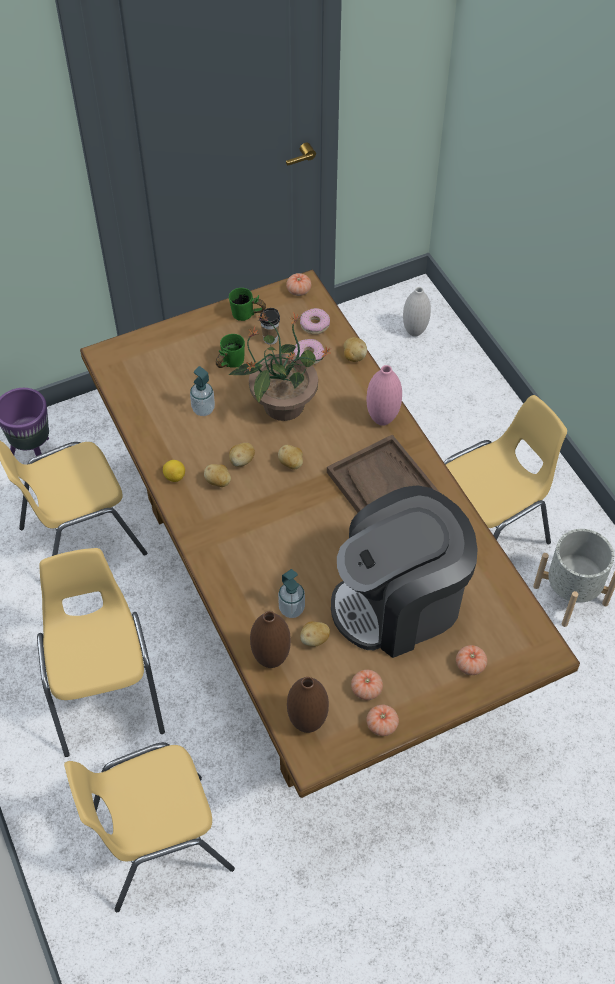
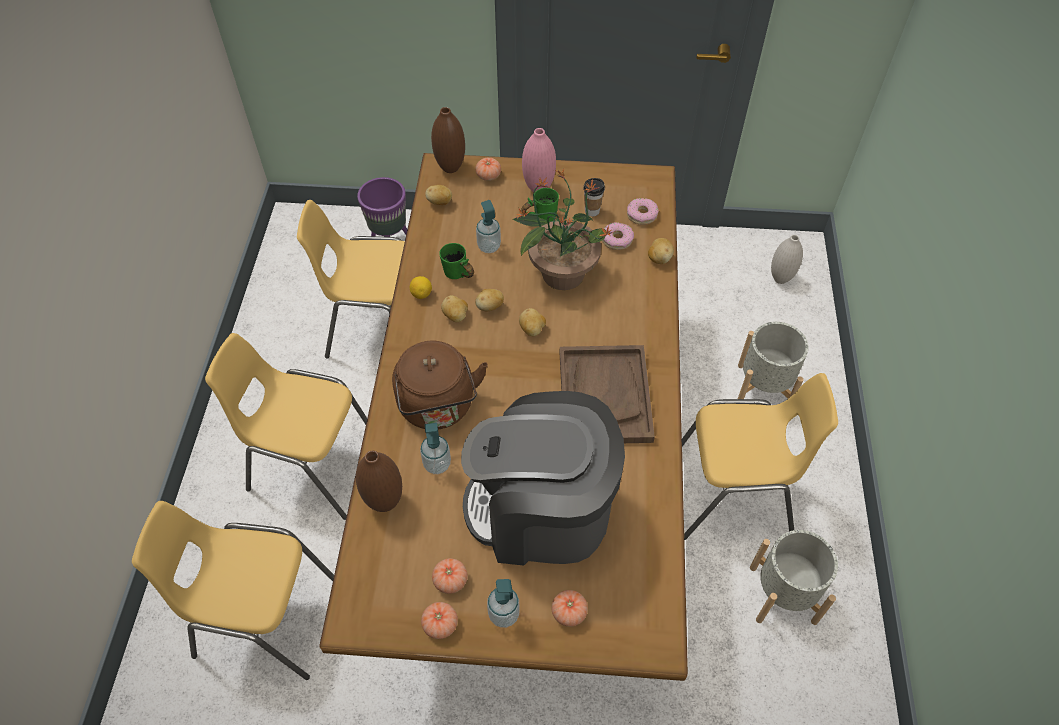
camera: 30 degrees right, 0 degrees up
yellow chair [37,548,165,757] -> yellow chair turned 90 degrees counterclockwise [205,333,367,520]
green mug [229,288,266,321] -> green mug moved to [439,243,474,279]
tomato [286,273,311,296] -> tomato moved to [476,158,501,181]
brown vase [287,677,329,733] -> brown vase moved to [431,107,465,173]
potato [300,621,330,647] -> potato moved to [425,185,452,205]
pink vase [366,365,402,426] -> pink vase moved to [522,128,556,193]
none -> brown kettle [392,341,488,429]
none -> soap dispenser [487,579,520,628]
none -> grey planter [738,322,809,399]

